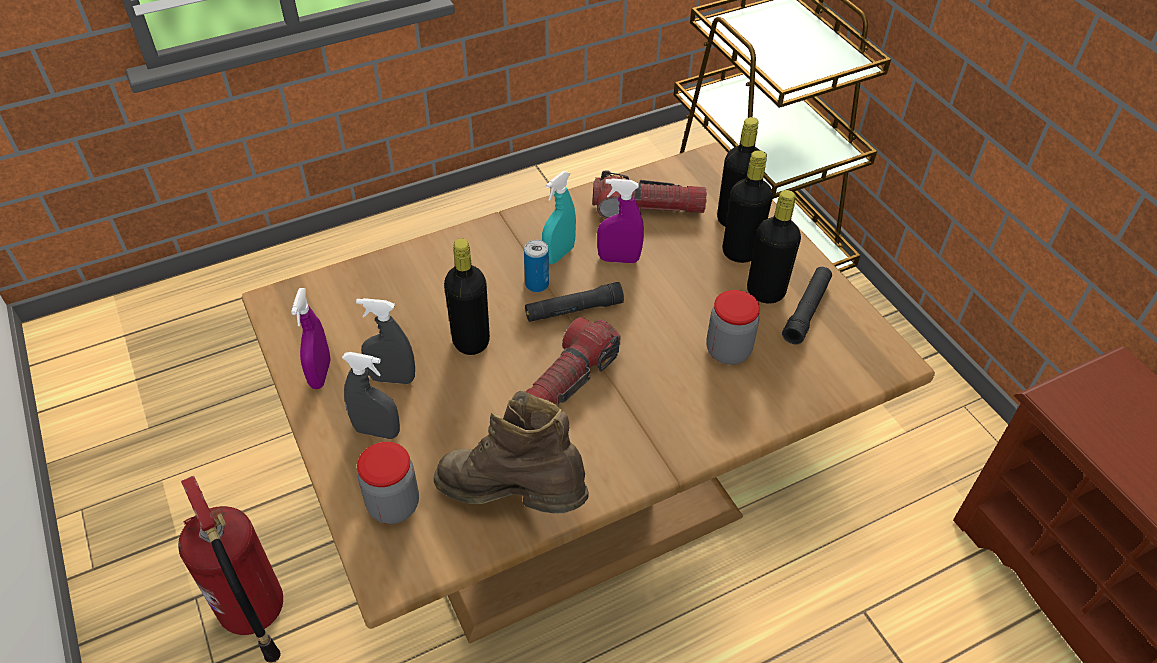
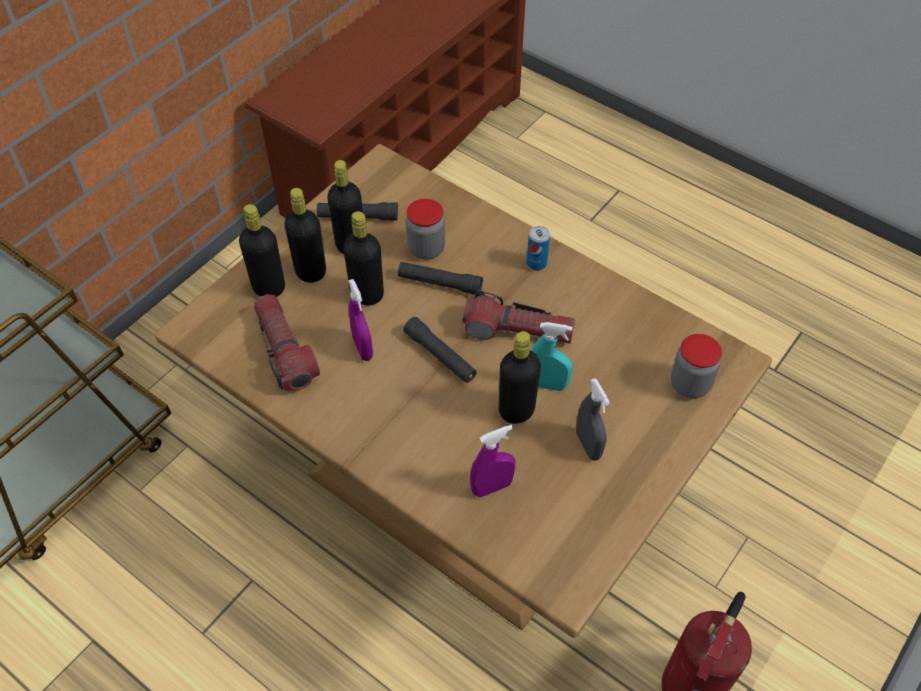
camera: 115 degrees left, 5 degrees up
purple spray bottle [291,288,331,389] -> purple spray bottle moved to [470,425,515,498]
grey spray bottle [342,352,400,439] -> none
brown boot [434,391,589,514] -> none
can [524,240,549,292] -> can moved to [527,226,550,271]
turquoise spray bottle [542,171,576,264] -> turquoise spray bottle moved to [531,322,573,391]
none -> black bottle [343,211,384,305]
none -> black flashlight [398,262,483,295]

